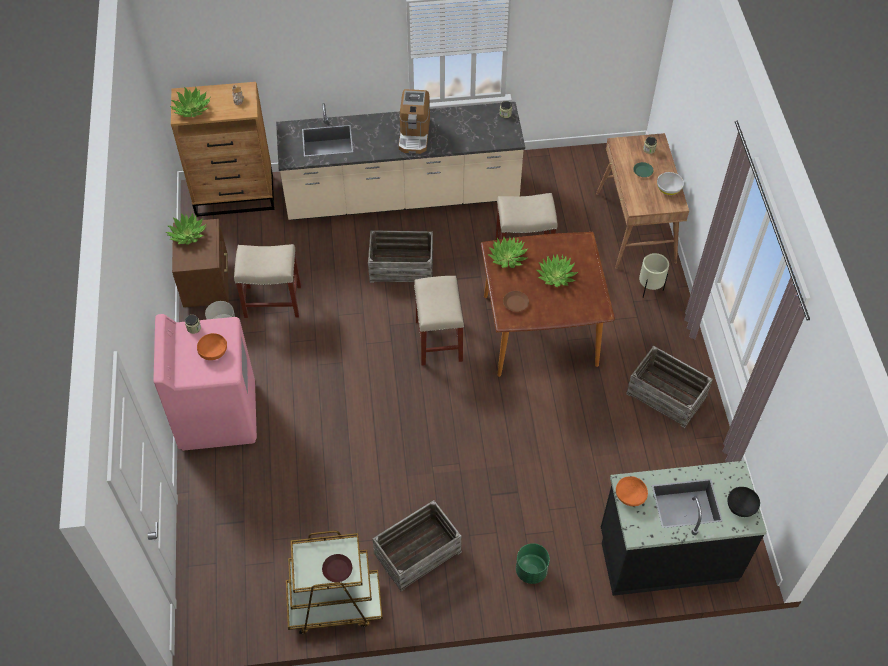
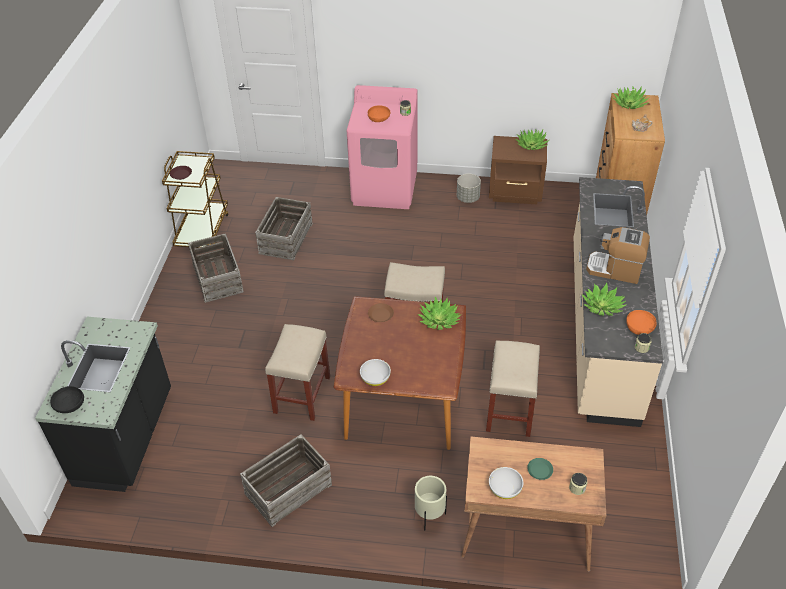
camera: 105 degrees right, 10 degrees down
beige stool [234,244,301,318] -> beige stool moved to [265,324,330,421]
crate [368,230,433,283] -> crate moved to [255,197,313,260]
green planter [516,543,550,584] -> none
potted plant [537,254,578,287] -> potted plant moved to [583,282,627,316]
orange bowl [616,476,648,506] -> orange bowl moved to [626,310,657,335]
none -> white bowl [360,359,391,386]

